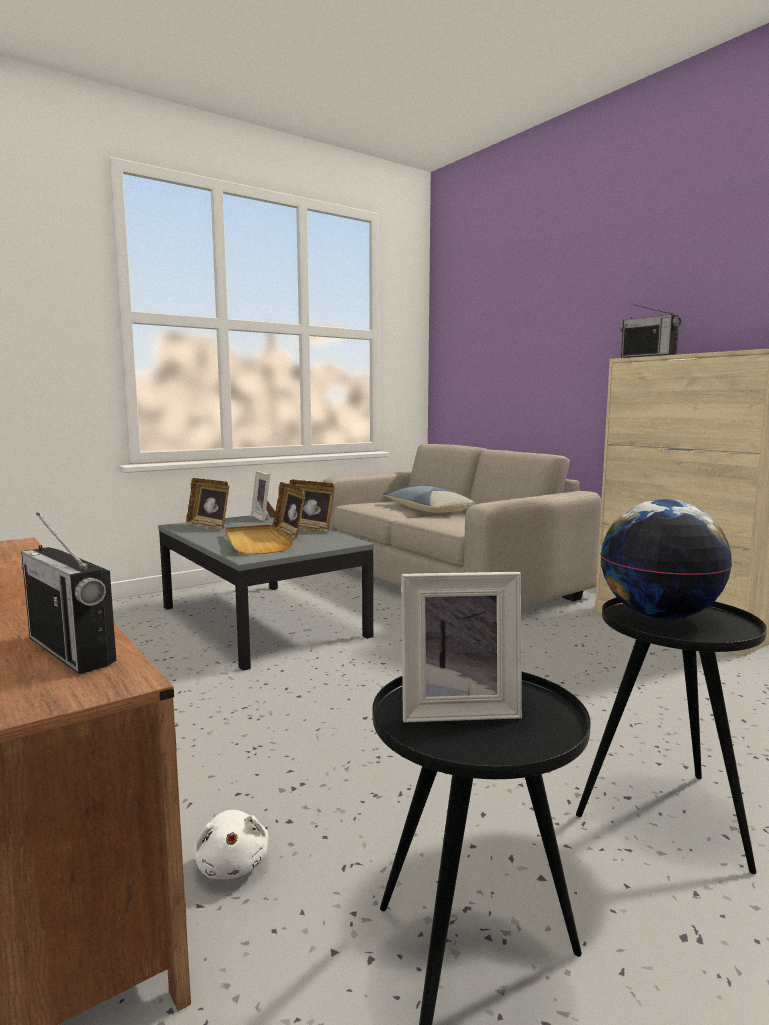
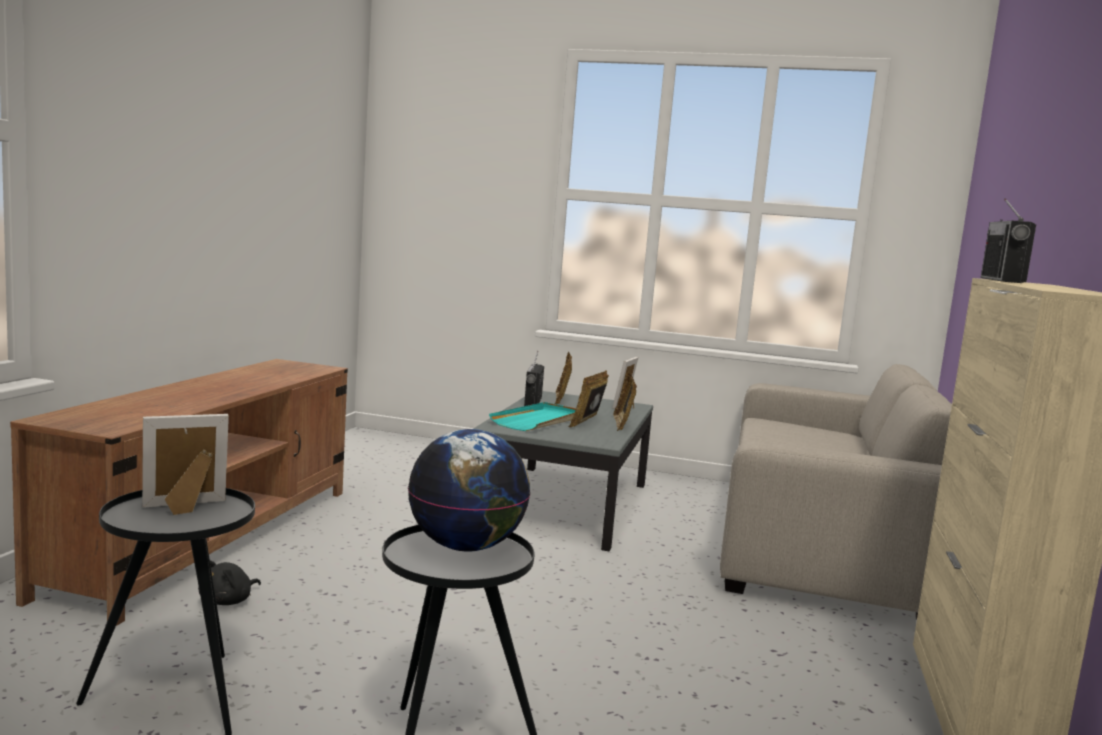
camera: 50 degrees right, 0 degrees up
radio [21,512,117,674] -> radio moved to [524,351,544,406]
white plush toy [193,810,269,879] -> black plush toy [198,560,261,605]
beige tray [225,525,294,554] -> turquoise tray [489,402,576,431]
pillow [383,485,478,513] -> none
picture frame [401,572,522,723] -> picture frame turned 105 degrees clockwise [142,414,229,515]

